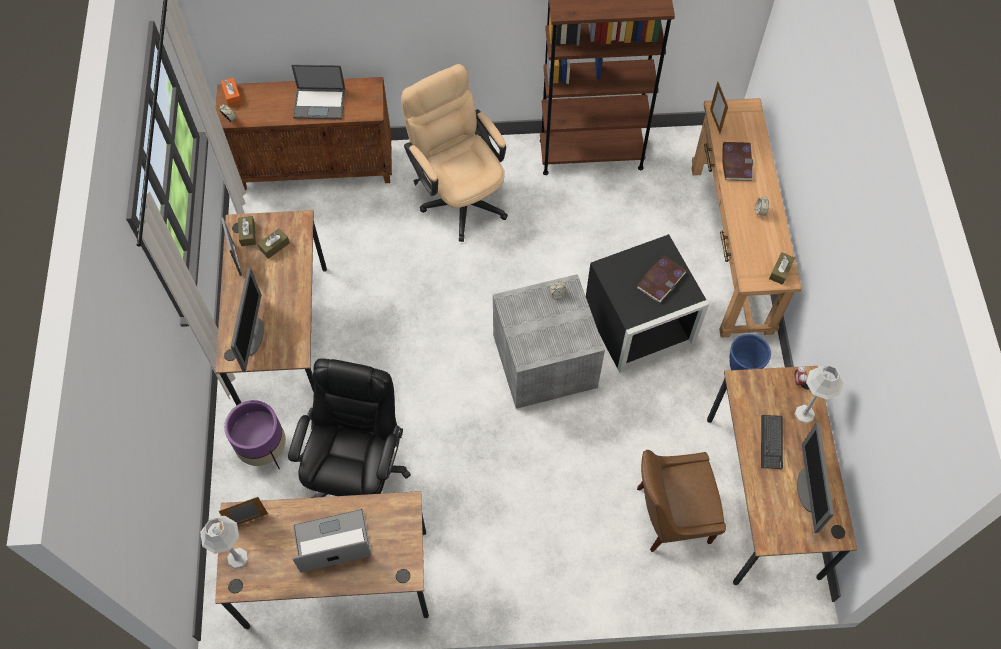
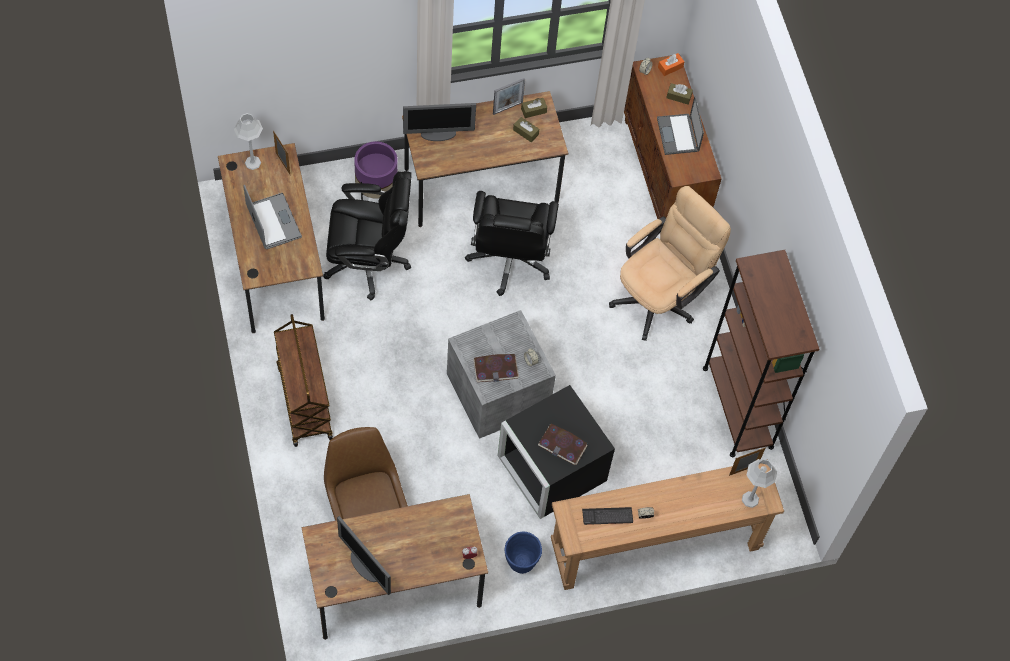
camera: 75 degrees right, 0 degrees up
book [722,142,753,181] -> book moved to [473,354,519,382]
keyboard [761,415,783,469] -> keyboard moved to [582,507,633,525]
brown tissue box [769,252,795,285] -> brown tissue box moved to [666,83,693,105]
grey table lamp [795,365,843,424] -> grey table lamp moved to [742,459,777,508]
monitor [797,423,834,533] -> monitor turned 120 degrees counterclockwise [337,516,391,595]
none -> brown cart [274,314,333,447]
none -> black office chair [465,191,559,296]

